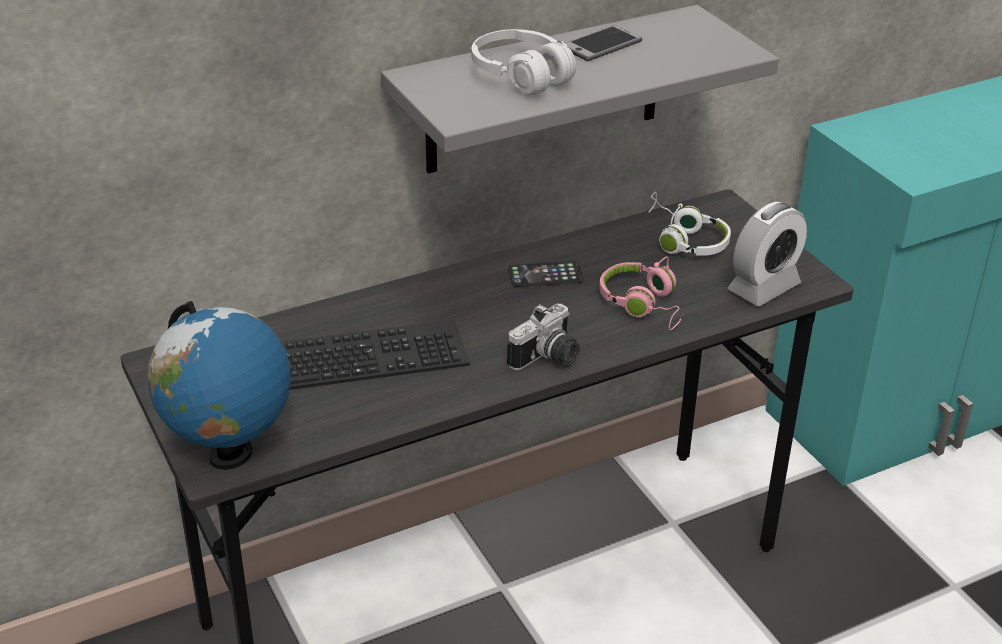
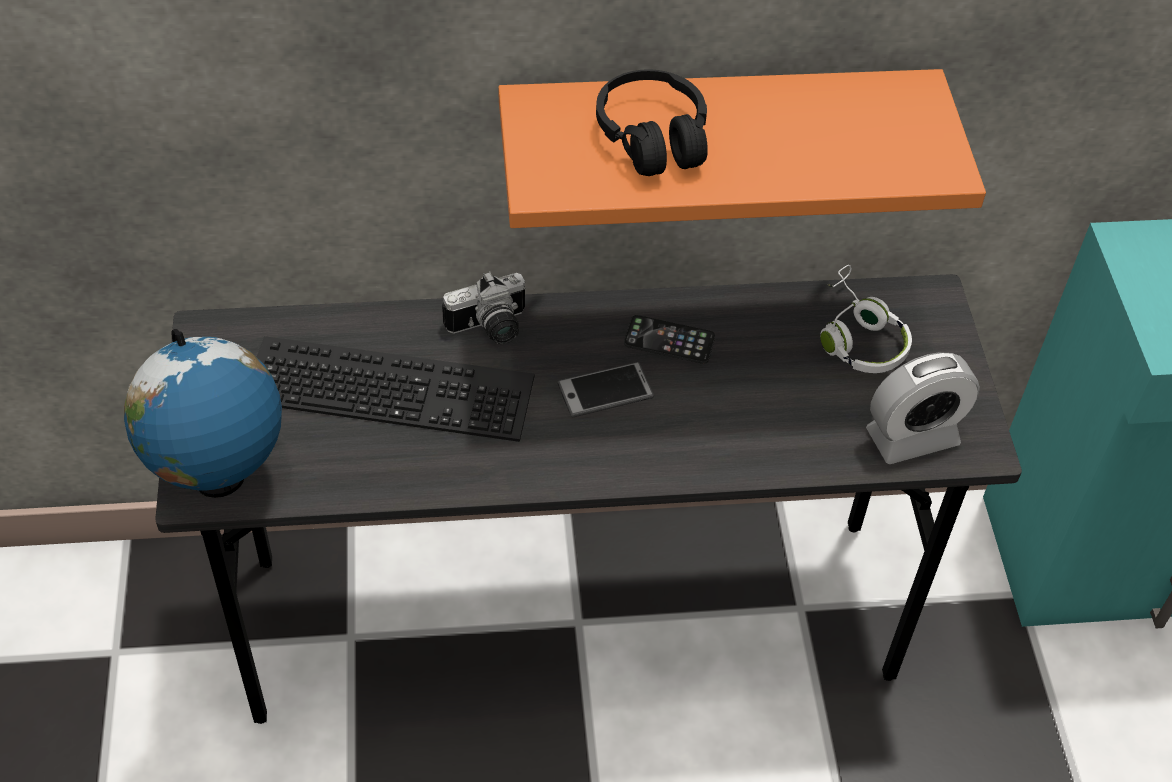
camera: 20 degrees right, 15 degrees up
grey shelf [381,5,779,174] -> orange shelf [498,69,986,228]
white headphones [472,29,576,95] -> black headphones [596,70,708,176]
camera [507,304,580,370] -> camera moved to [442,271,526,344]
phone [565,25,642,62] -> phone moved to [557,362,654,417]
pink headphones [599,256,685,330] -> none

